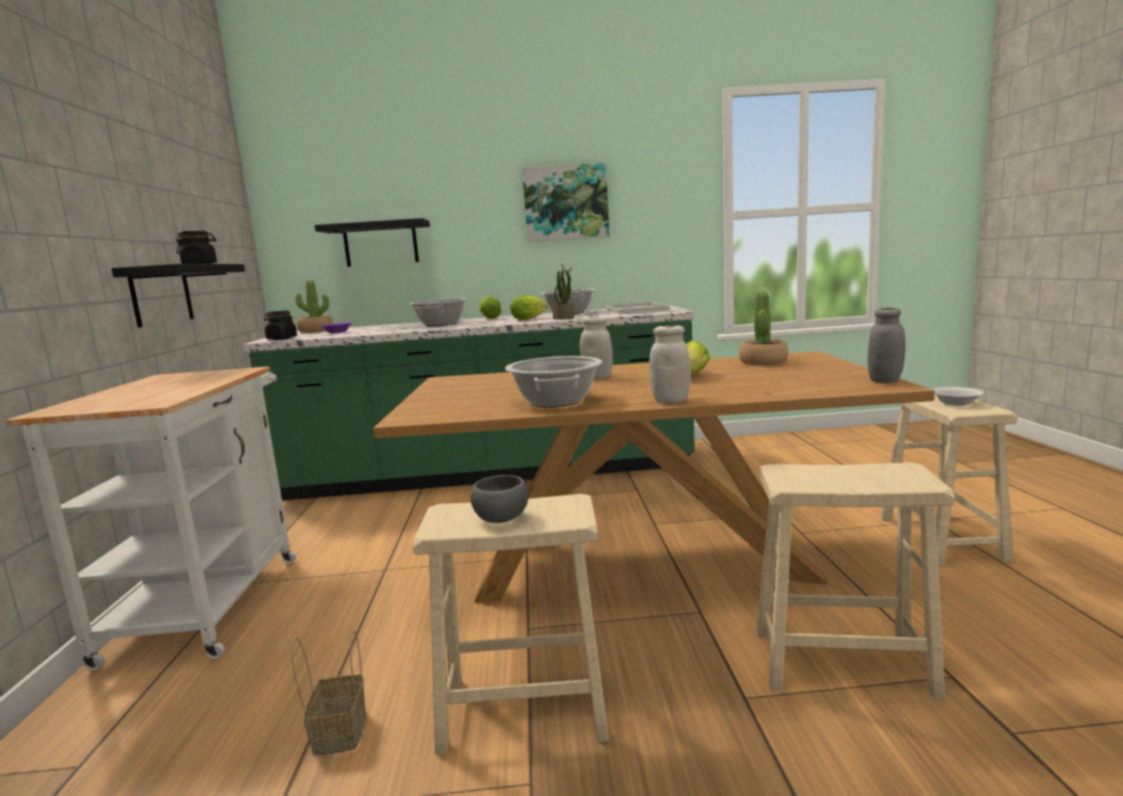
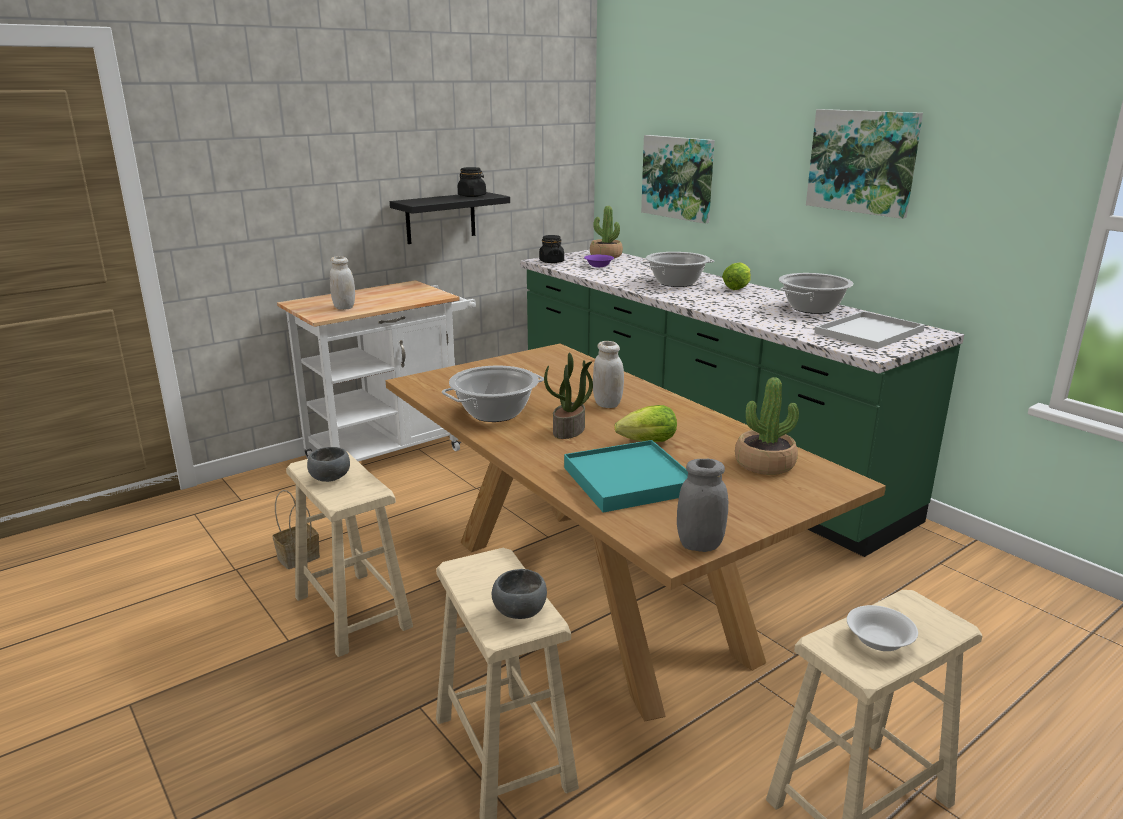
camera: 55 degrees right, 10 degrees up
black shelf [315,218,430,267] -> picture [641,135,715,224]
lettuce [510,295,548,320] -> none
potted plant [552,263,574,320] -> potted plant moved to [544,353,593,439]
white jar [649,326,691,403] -> white jar moved to [330,256,355,310]
none -> grey bowl [492,569,547,619]
none -> turquoise tray [564,440,688,513]

